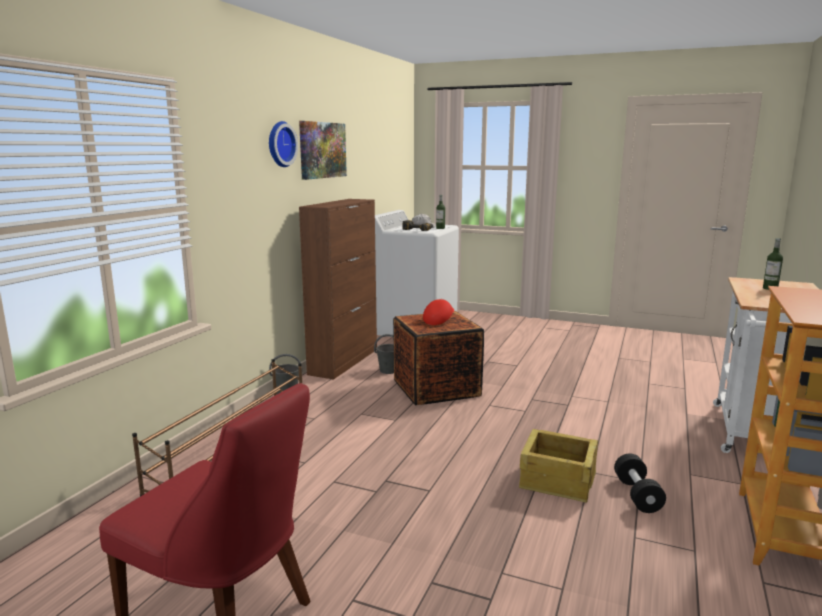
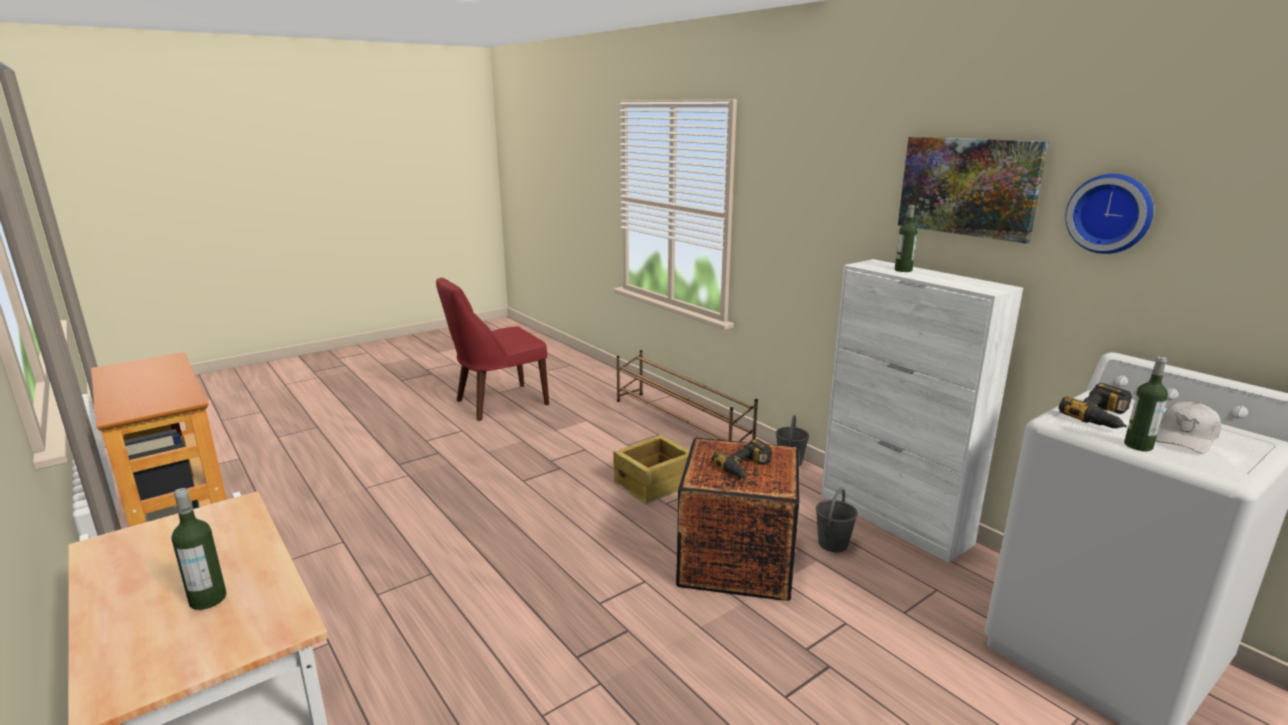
camera: 120 degrees right, 5 degrees up
wall clock [269,121,298,167] -> wall clock moved to [1065,174,1154,254]
brown cabinet [299,199,377,379] -> white cabinet [821,259,1023,563]
red cap [423,299,454,325] -> power drill [712,439,772,478]
crate [519,429,598,503] -> crate moved to [614,435,690,505]
black dumbbell [614,454,666,513] -> none
none -> bottle [895,205,918,272]

